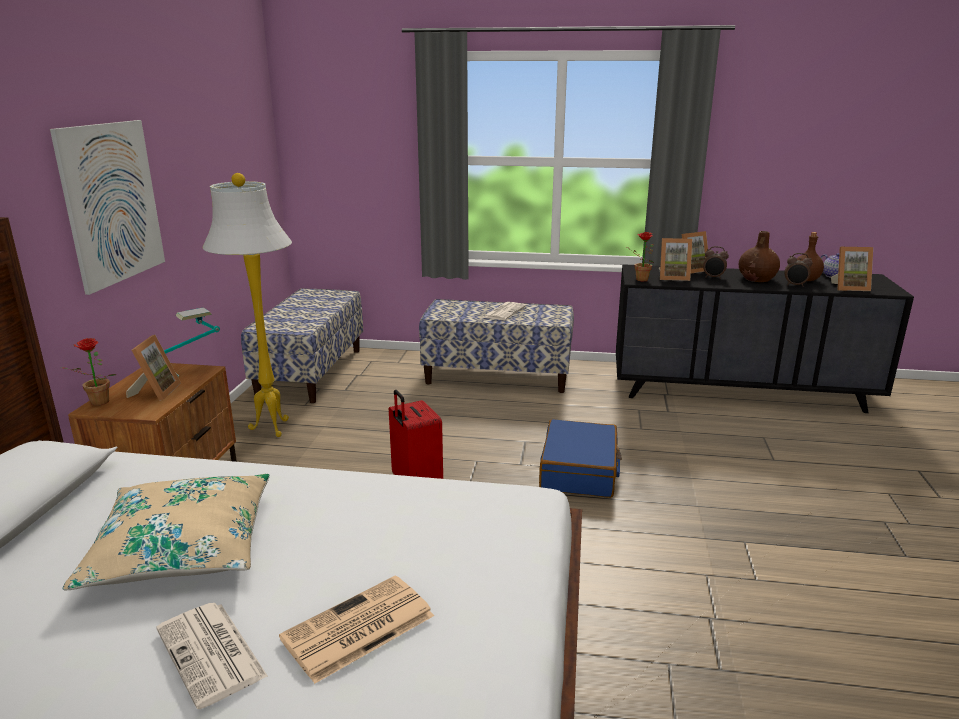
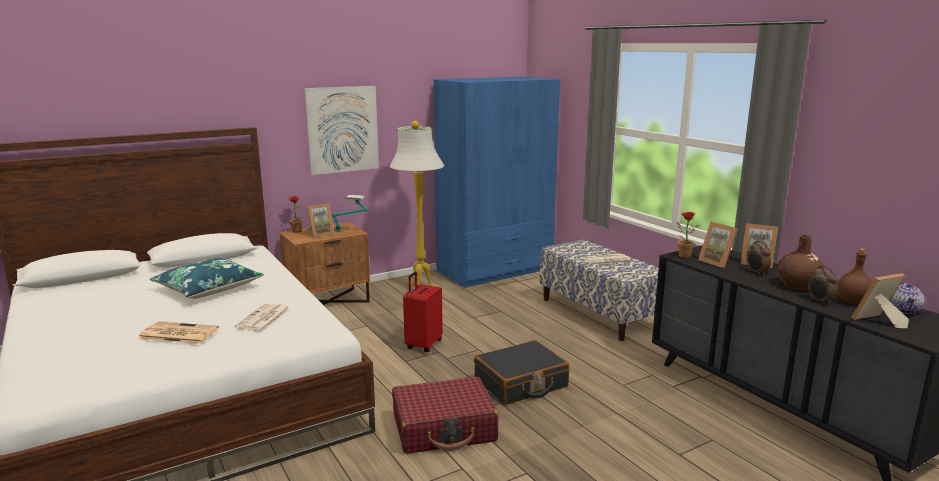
camera: 50 degrees right, 5 degrees down
beige pillow [62,474,270,590] -> blue pillow [150,258,264,299]
newspaper [156,603,268,709] -> newspaper moved to [235,303,290,331]
bench [241,288,363,403] -> blue wardrobe [433,77,560,288]
blue suitcase [539,419,622,498] -> black suitcase [474,340,569,405]
picture frame [831,247,873,291] -> picture frame turned 105 degrees clockwise [851,273,909,328]
none -> red suitcase [392,377,498,454]

